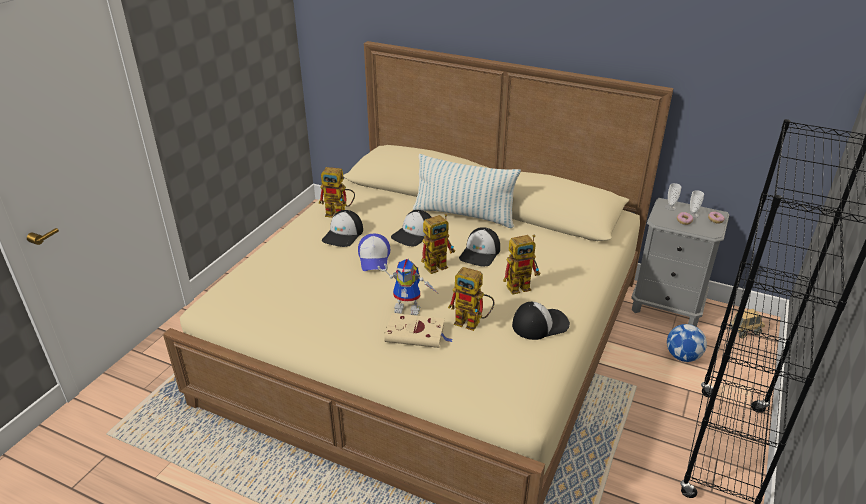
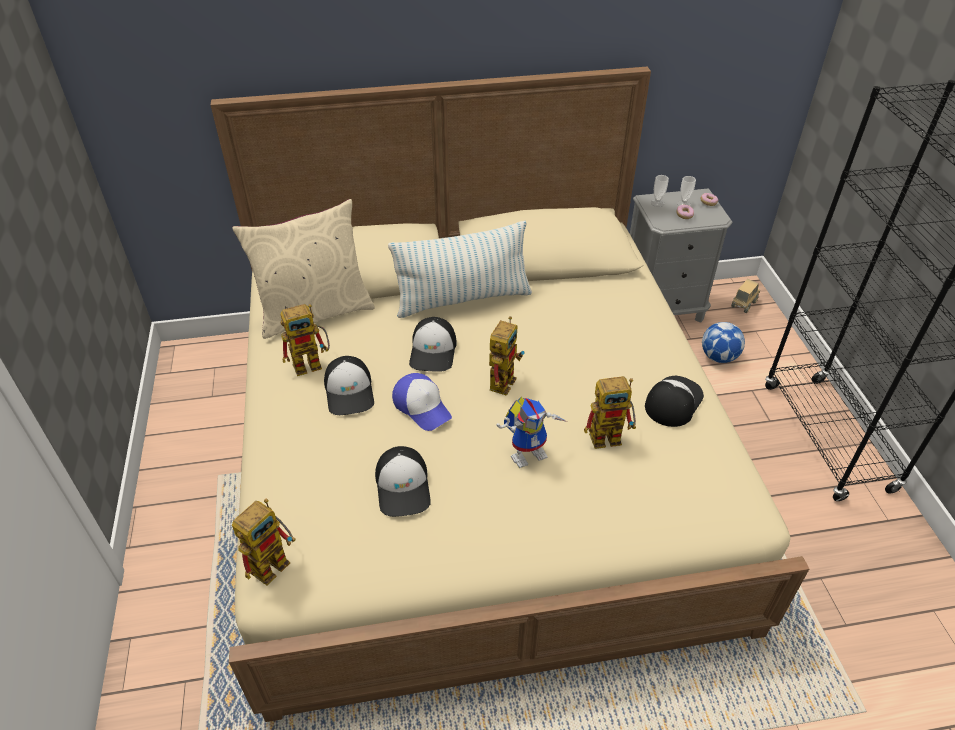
camera: 35 degrees left, 10 degrees up
beige book [384,313,452,348] -> none
cap [459,227,500,266] -> cap moved to [375,446,431,517]
toy robot [503,234,541,295] -> toy robot moved to [232,498,296,585]
none -> beige pillow [232,199,374,339]

